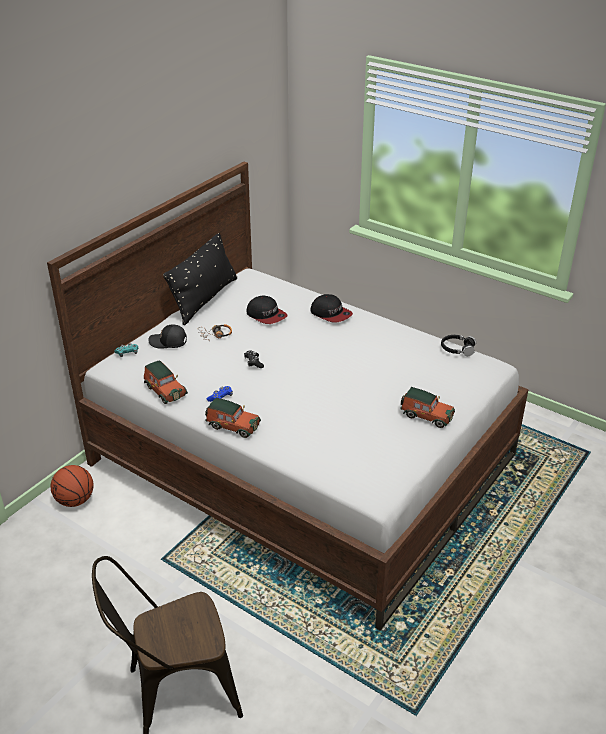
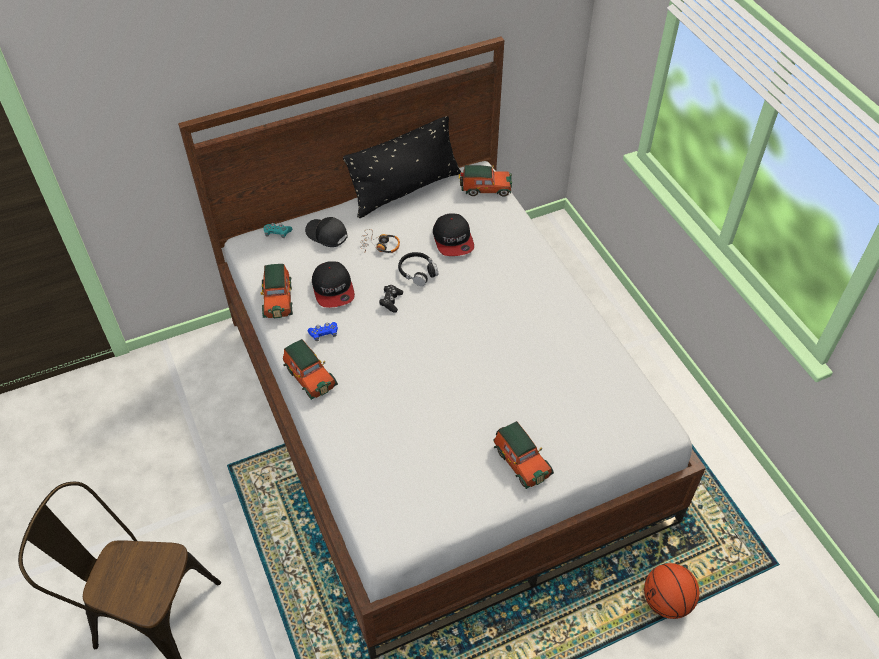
camera: 30 degrees right, 15 degrees up
basketball [51,465,94,507] -> basketball moved to [644,563,699,619]
cap [311,294,353,322] -> cap moved to [312,261,355,308]
black headphones [441,335,476,356] -> black headphones moved to [398,252,438,286]
none -> toy car [459,165,512,196]

